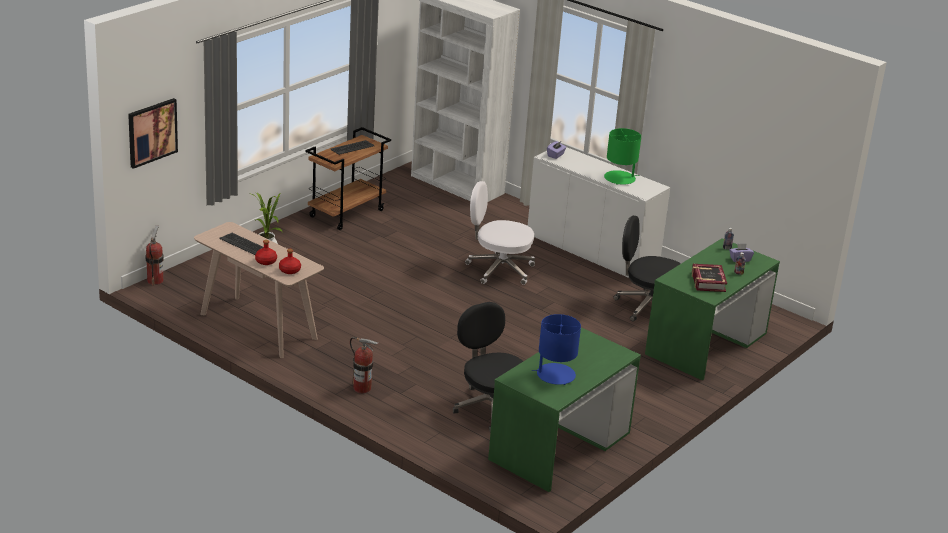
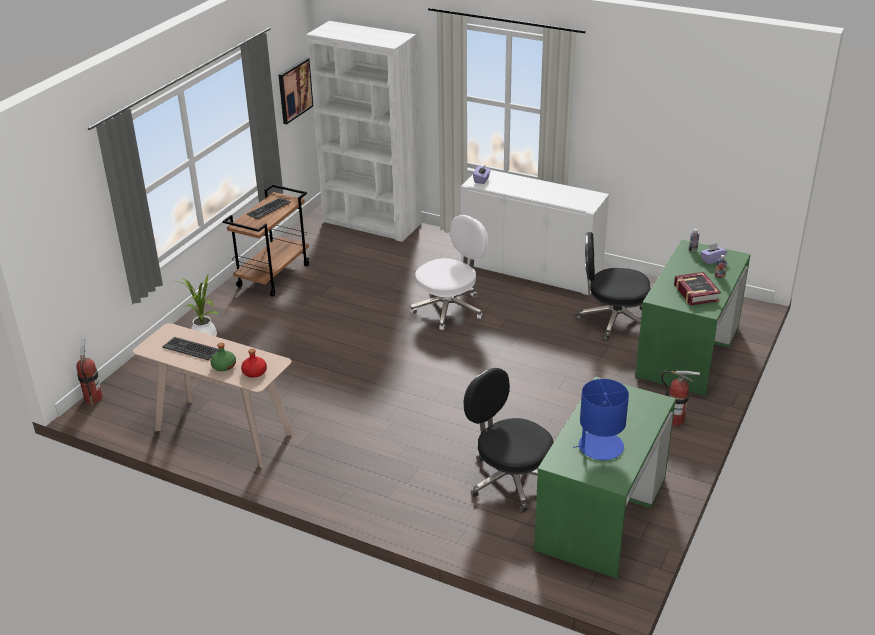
camera: 10 degrees left, 5 degrees up
picture [128,98,178,169] -> picture moved to [279,57,313,124]
red bottle [255,240,277,265] -> green bottle [211,343,236,371]
fire extinguisher [350,337,379,394] -> fire extinguisher moved to [661,371,701,426]
white office chair [465,181,535,285] -> white office chair turned 135 degrees clockwise [410,215,488,330]
green table lamp [604,128,641,185] -> none

